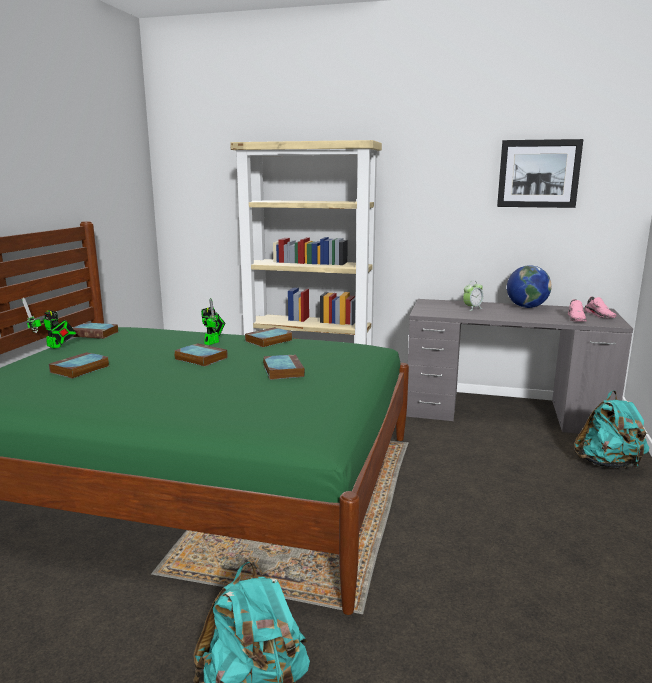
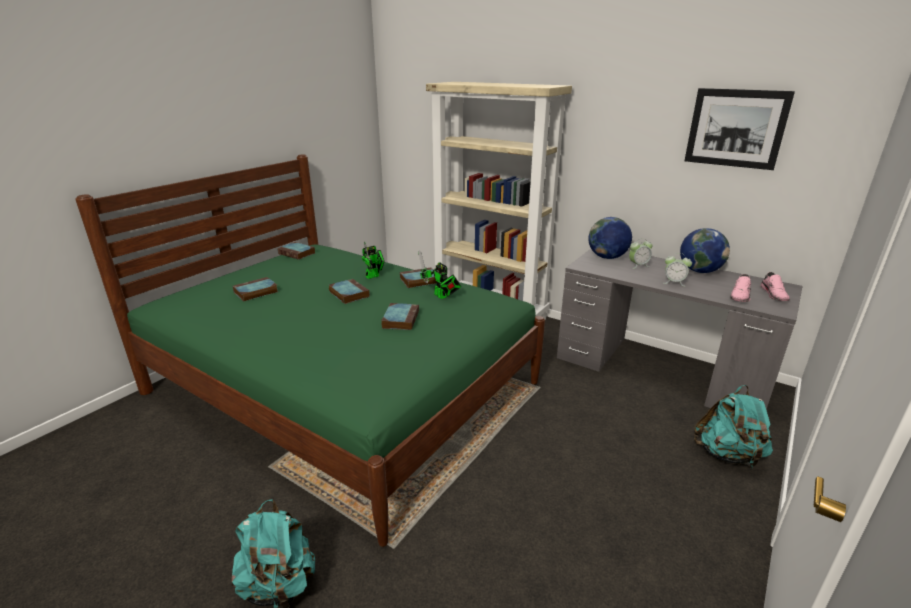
camera: 20 degrees right, 10 degrees up
toy robot [22,298,76,348] -> toy robot moved to [418,251,461,299]
none -> globe [588,217,632,259]
none -> alarm clock [663,253,692,286]

